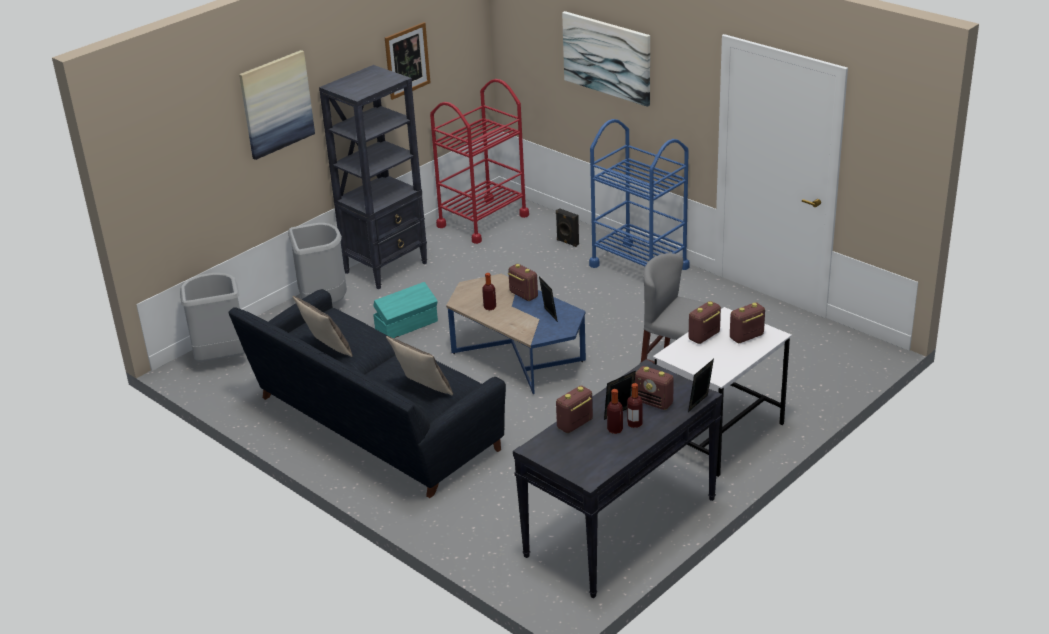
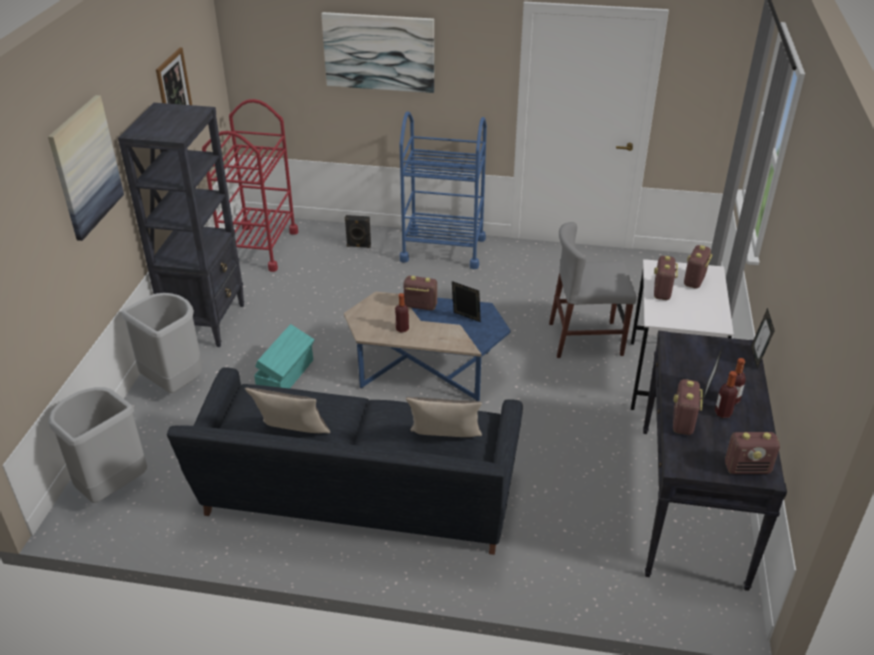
camera: 35 degrees left, 5 degrees up
radio [635,366,674,410] -> radio moved to [725,432,780,474]

